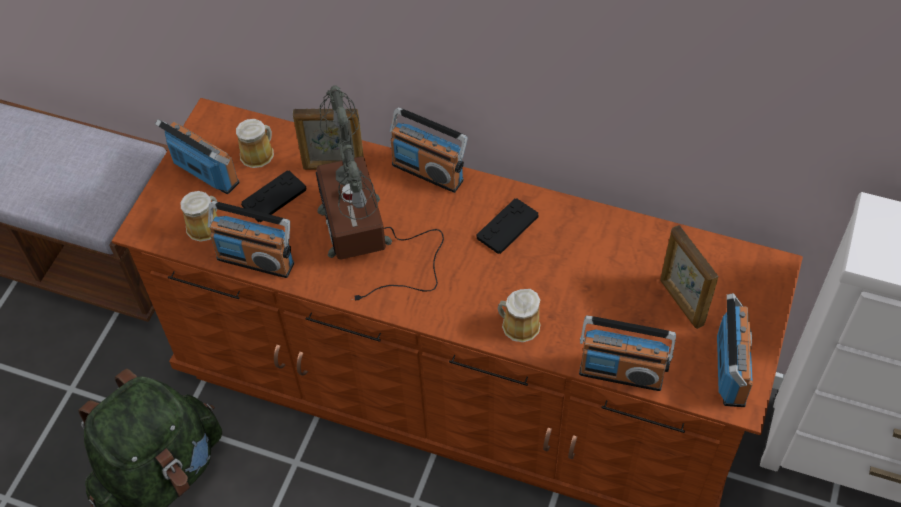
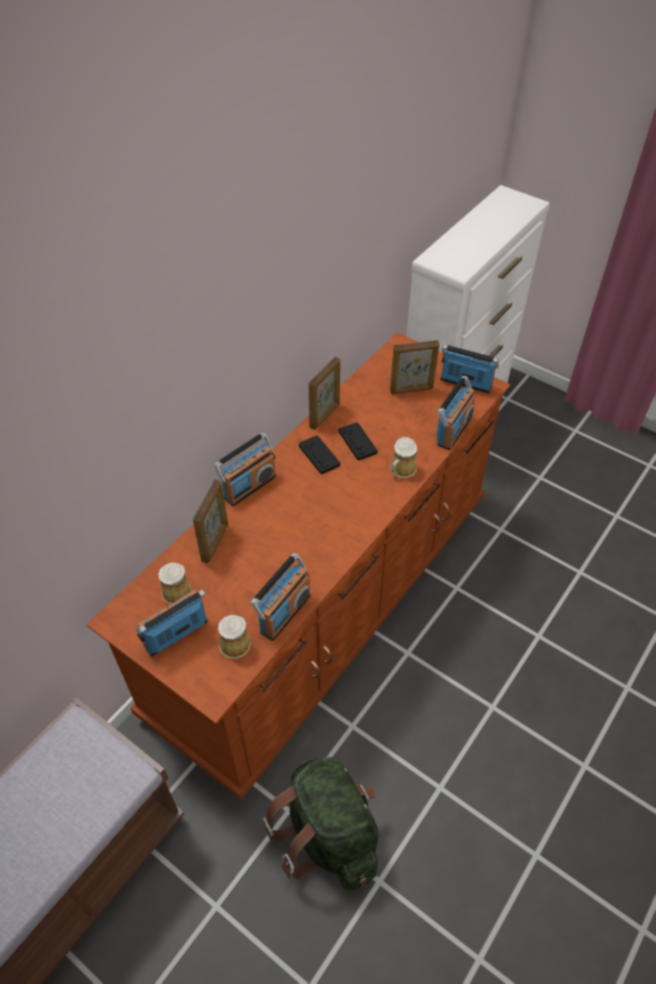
camera: 75 degrees left, 5 degrees down
black game controller [241,171,307,222] -> black game controller moved to [338,422,378,460]
table lamp [316,85,444,300] -> none
none -> picture frame [309,357,340,430]

